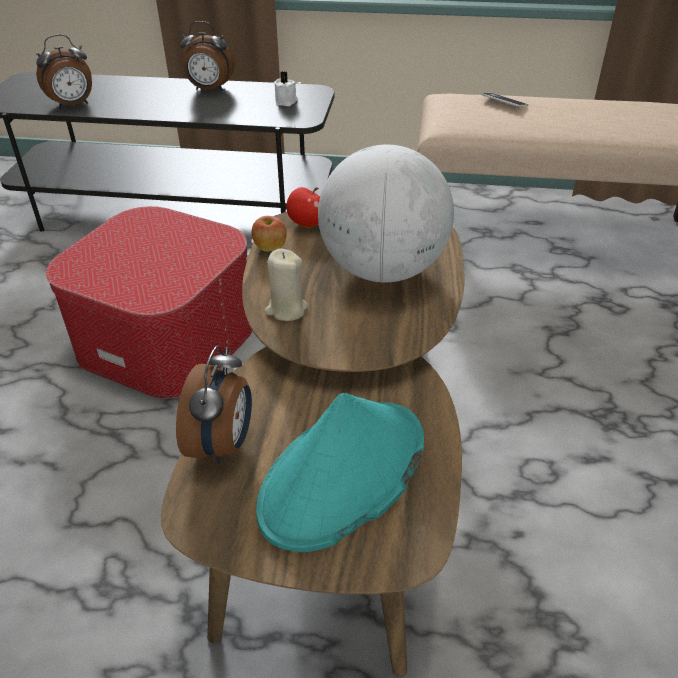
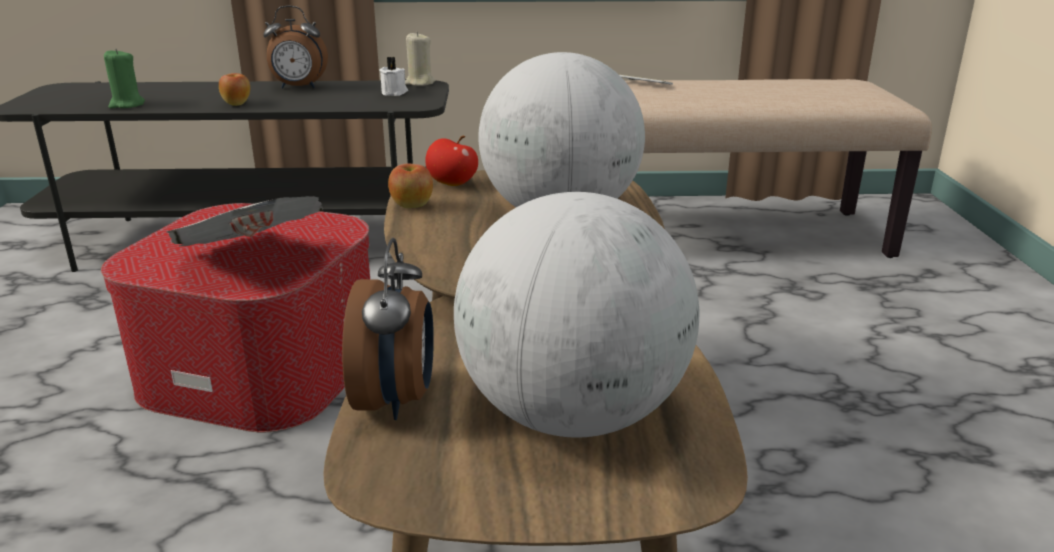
camera: 10 degrees left, 15 degrees down
alarm clock [36,34,92,109] -> green candle [104,48,145,108]
turquoise hat [256,393,424,552] -> globe [454,192,699,437]
beige candle [265,249,308,321] -> beige candle moved to [405,31,435,86]
none -> newspaper [167,196,324,246]
none -> apple [219,73,250,106]

